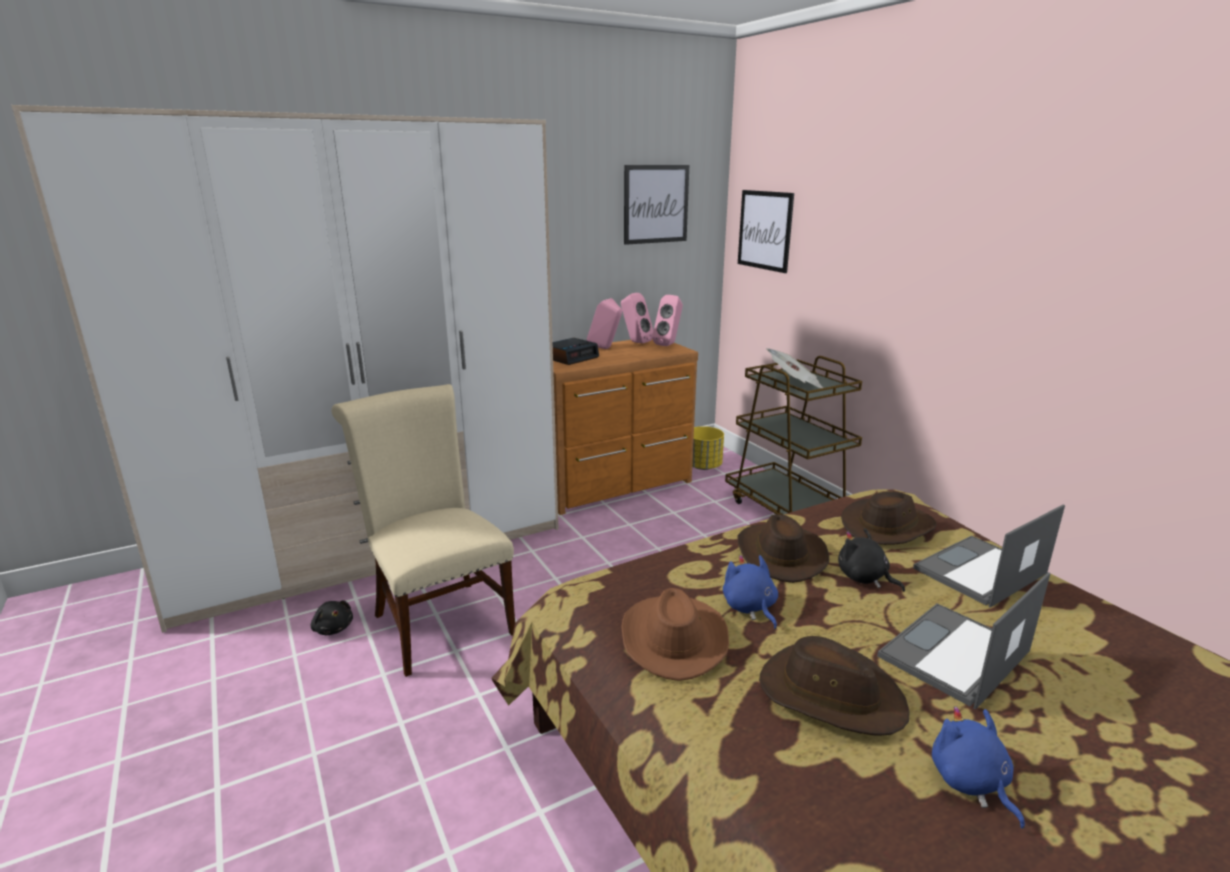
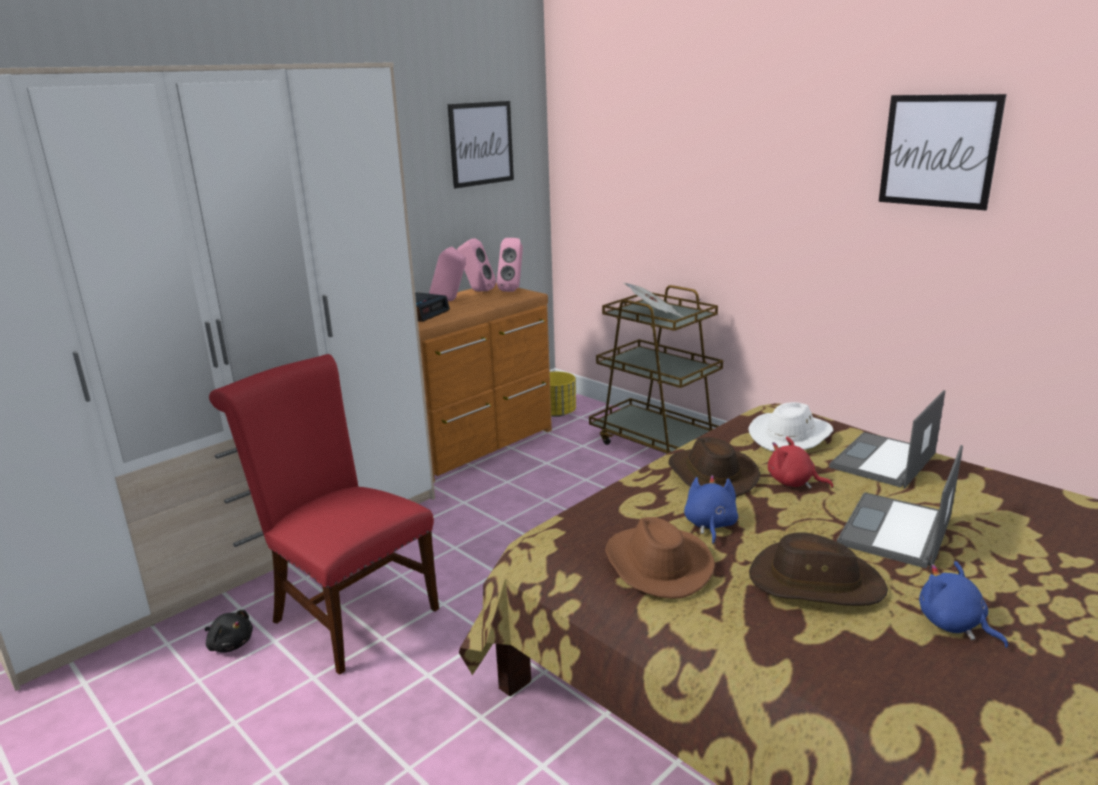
camera: 15 degrees left, 0 degrees up
beige chair [331,384,515,677] -> red chair [209,354,439,675]
blue plush toy [723,555,778,629] -> blue plush toy turned 45 degrees clockwise [684,475,738,544]
picture [738,190,794,273] -> picture moved to [879,94,1006,210]
black plush toy [838,528,905,592] -> red plush toy [768,437,834,489]
brown hat [841,491,937,545] -> white hat [748,402,834,451]

